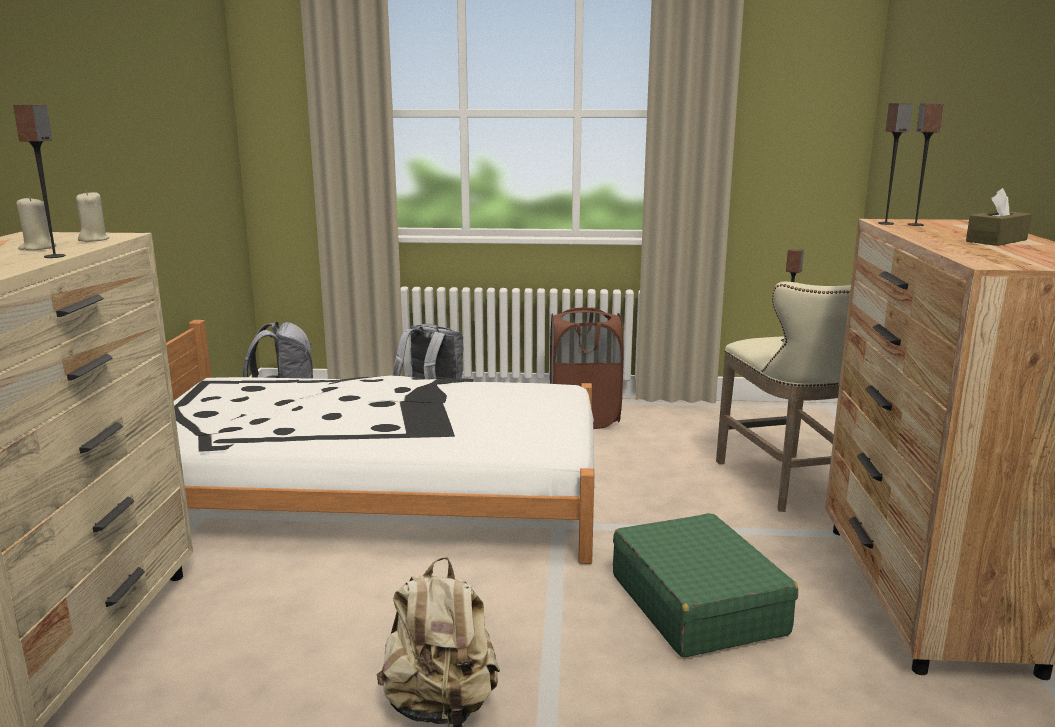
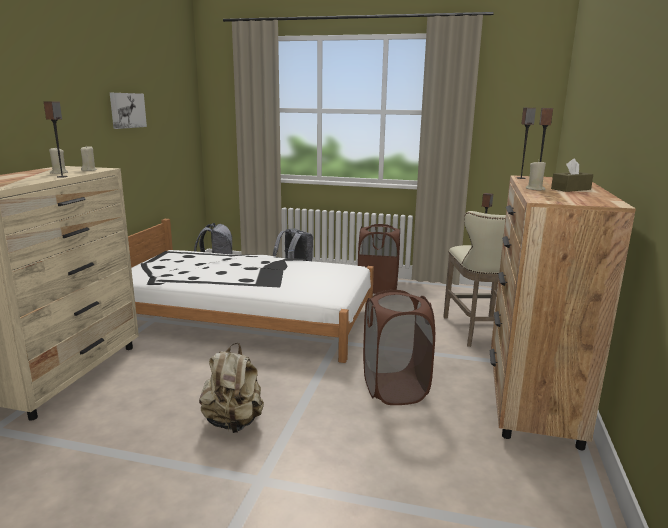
camera: 10 degrees right, 0 degrees up
green suitcase [613,513,798,657] -> brown laundry basket [363,290,435,405]
none -> picture [110,93,147,129]
none -> beige candle [526,160,546,191]

